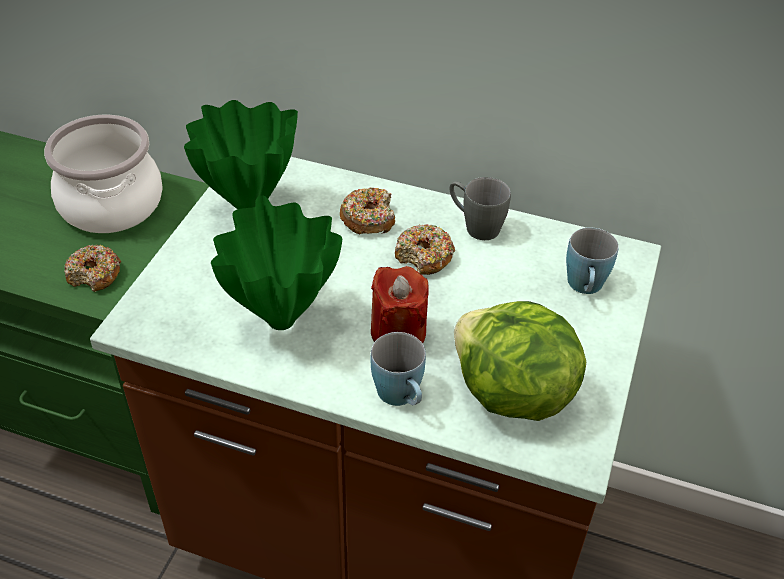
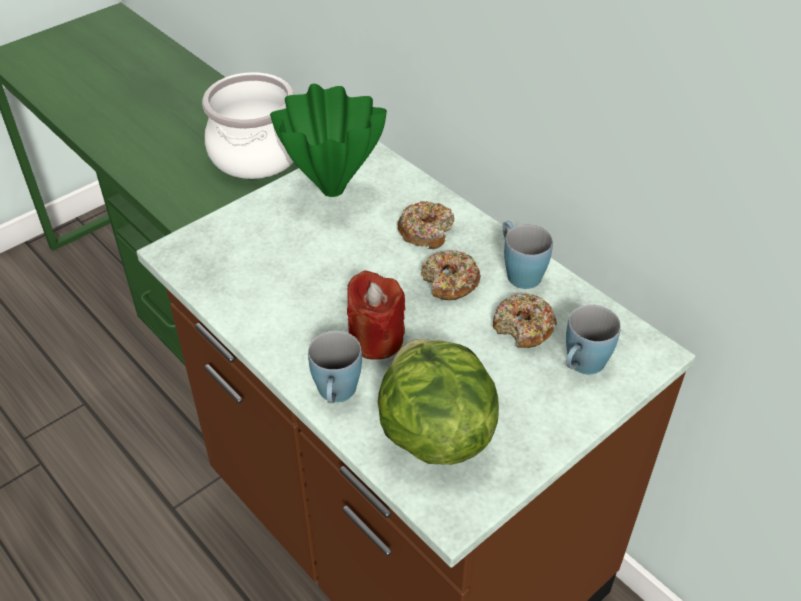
camera: 30 degrees right, 0 degrees up
donut [64,244,121,292] -> donut moved to [493,294,557,348]
green vase [211,195,342,330] -> none
grey mug [450,177,511,240] -> blue mug [503,221,553,289]

